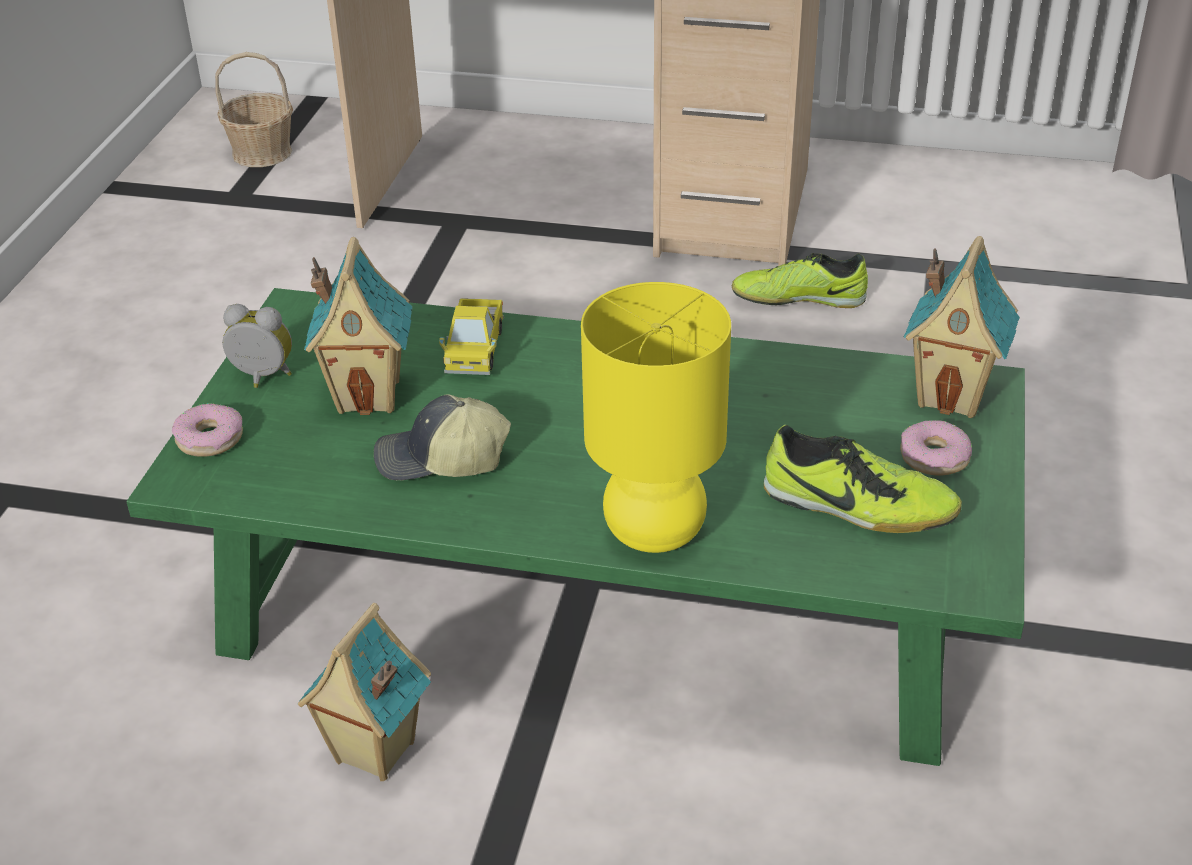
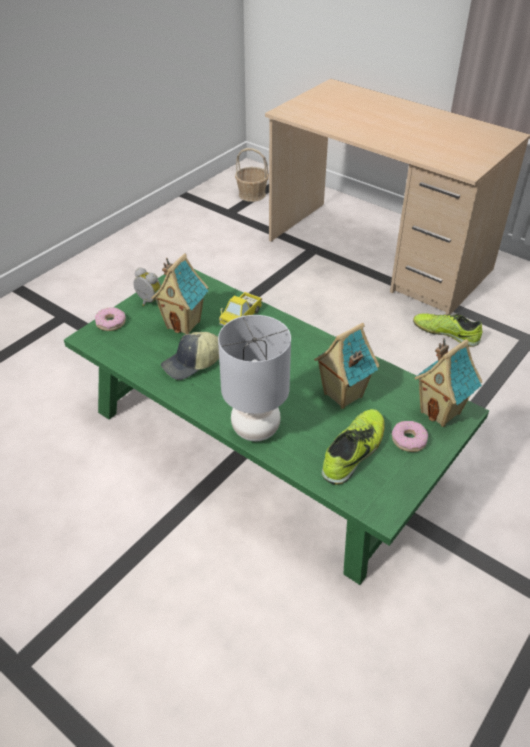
camera: 25 degrees right, 5 degrees up
toy house [298,603,431,781] -> toy house moved to [314,323,379,409]
cap [374,394,511,480] -> cap turned 60 degrees counterclockwise [161,332,219,380]
yellow table lamp [581,282,731,553] -> grey table lamp [218,315,291,441]
shoe [764,425,962,533] -> shoe turned 105 degrees counterclockwise [322,409,385,485]

